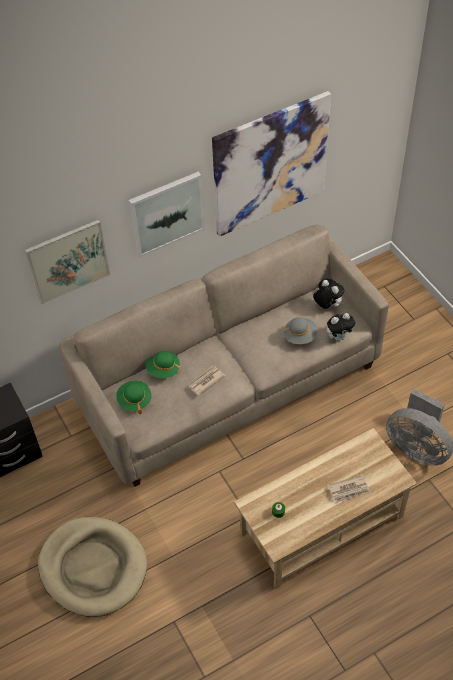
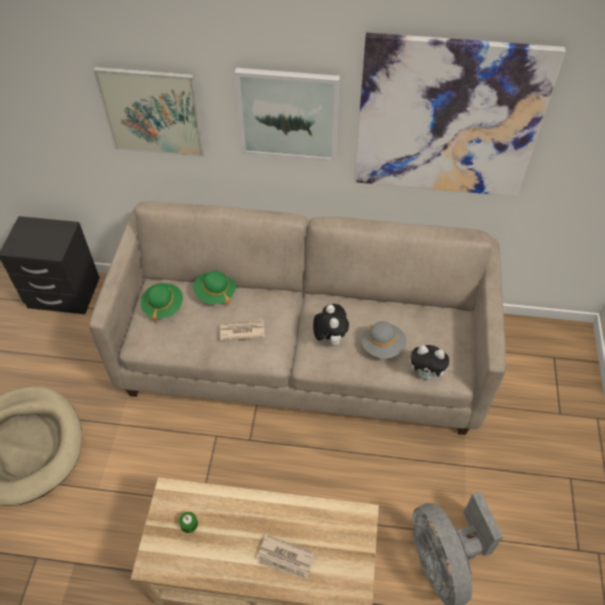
camera: 35 degrees right, 0 degrees up
plush toy [313,279,344,309] -> plush toy moved to [313,304,349,346]

